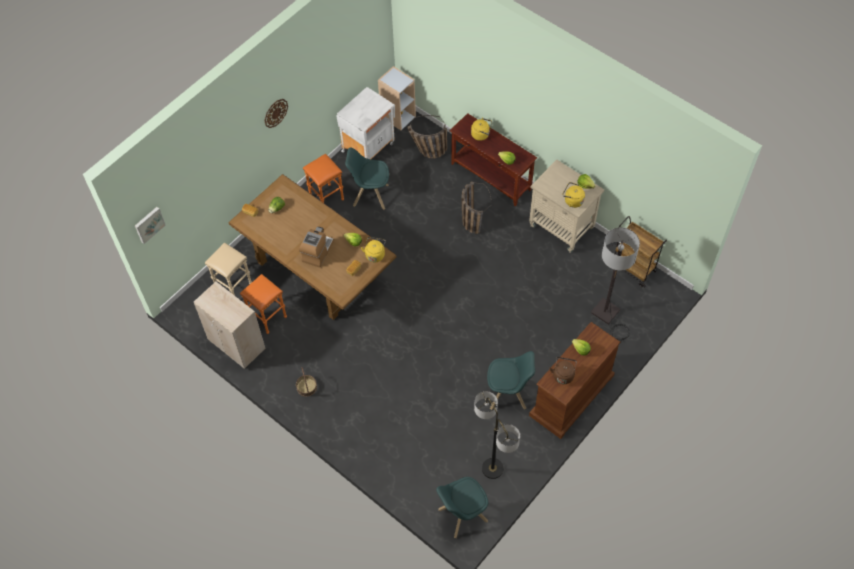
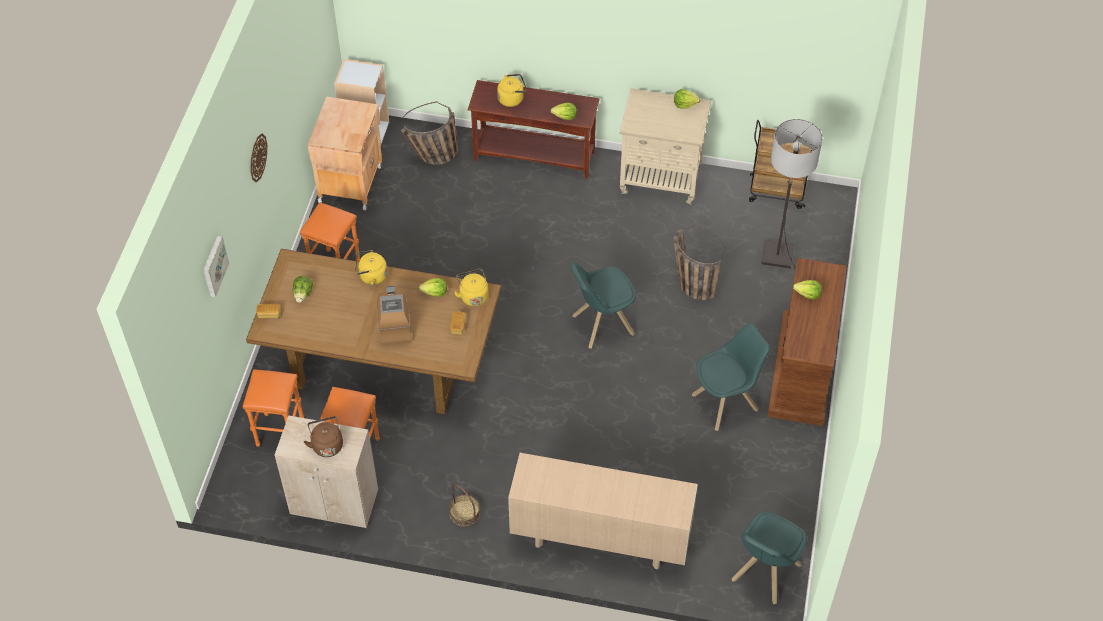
camera: 30 degrees left, 5 degrees down
picture [135,207,166,244] -> picture moved to [203,236,229,297]
beige stool [205,243,252,296] -> orange stool [243,369,304,447]
white cart [336,87,395,159] -> brown cart [308,96,382,210]
turquoise chair [345,147,389,210] -> turquoise chair moved to [571,263,636,349]
basket [461,182,492,234] -> basket moved to [673,226,726,300]
floor lamp [474,391,520,479] -> none
brown kettle [549,357,577,384] -> brown kettle moved to [304,416,343,457]
yellow kettle [562,182,585,208] -> yellow kettle moved to [355,250,388,285]
none -> beige dresser [508,453,698,569]

